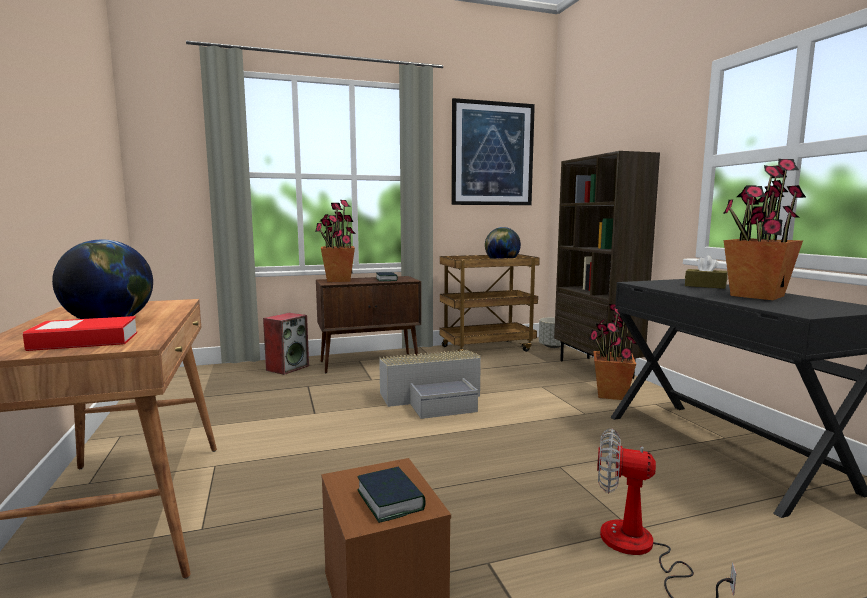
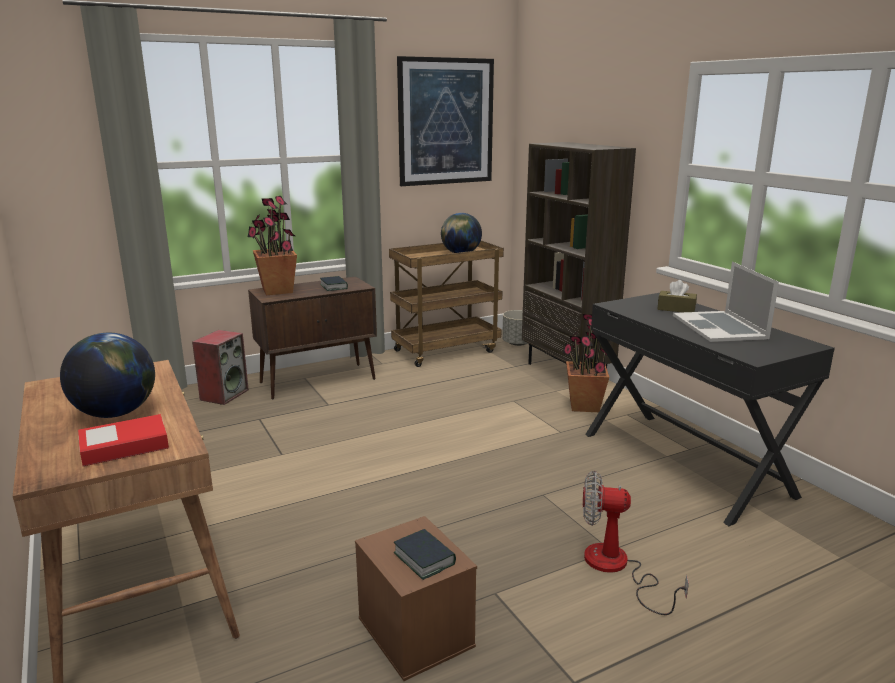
camera: 10 degrees left, 10 degrees up
grey storage box [379,350,481,419] -> none
potted plant [723,159,806,300] -> laptop [673,262,779,342]

